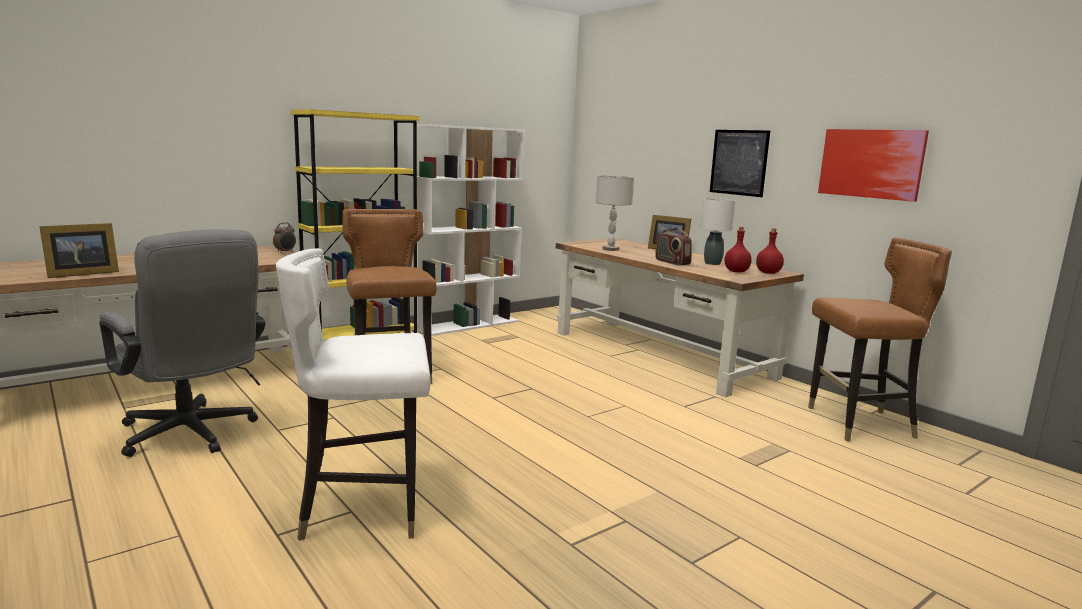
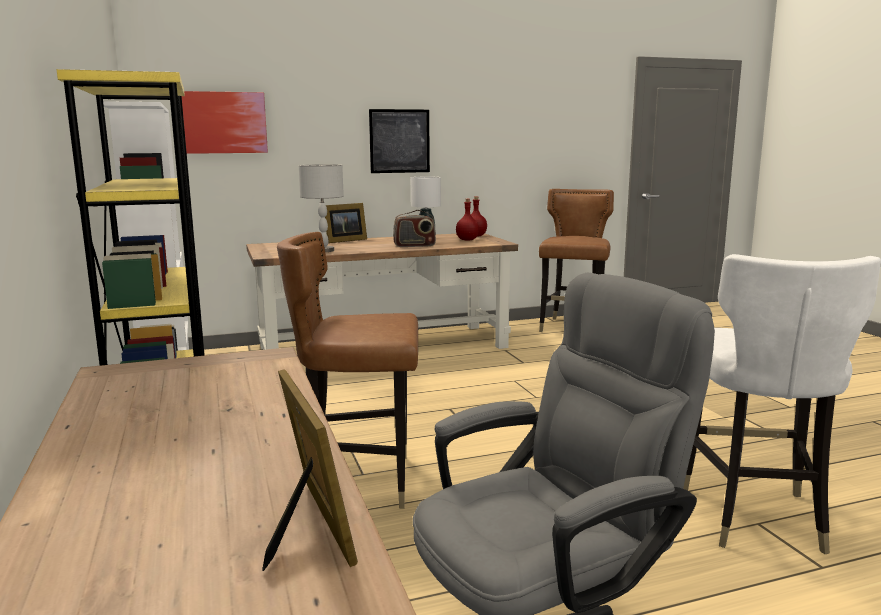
camera: 70 degrees left, 0 degrees up
alarm clock [273,222,296,253] -> none
picture [818,129,929,202] -> picture moved to [182,91,268,154]

